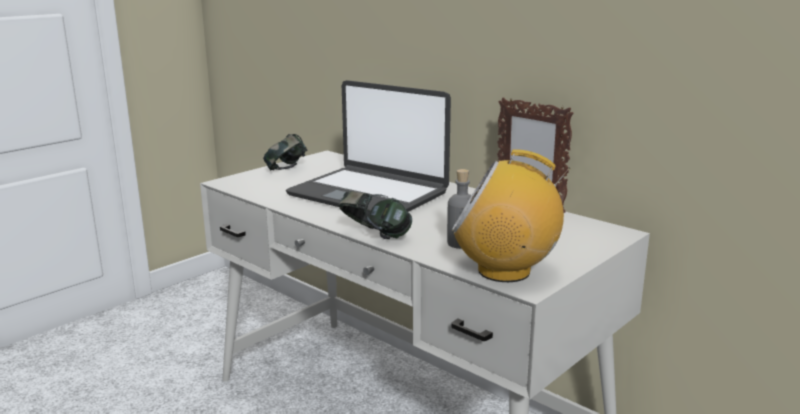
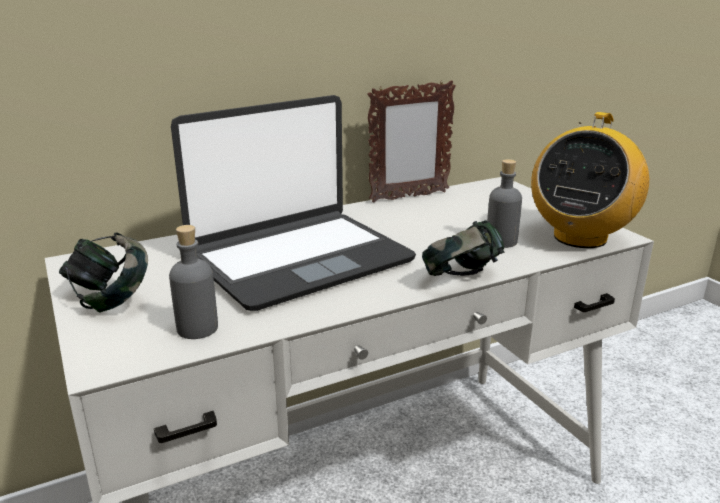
camera: 70 degrees left, 5 degrees up
none -> grey bottle [169,225,218,339]

